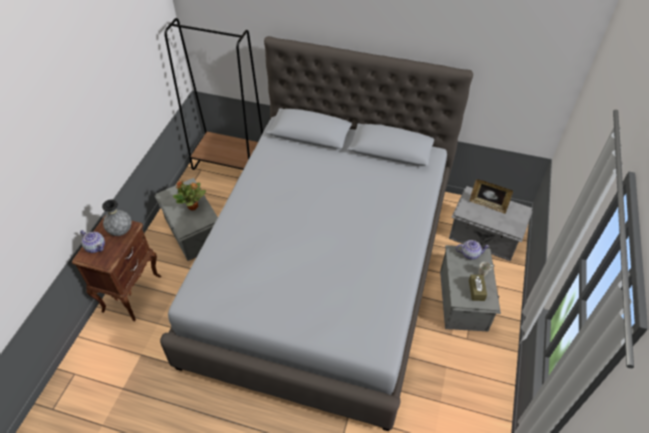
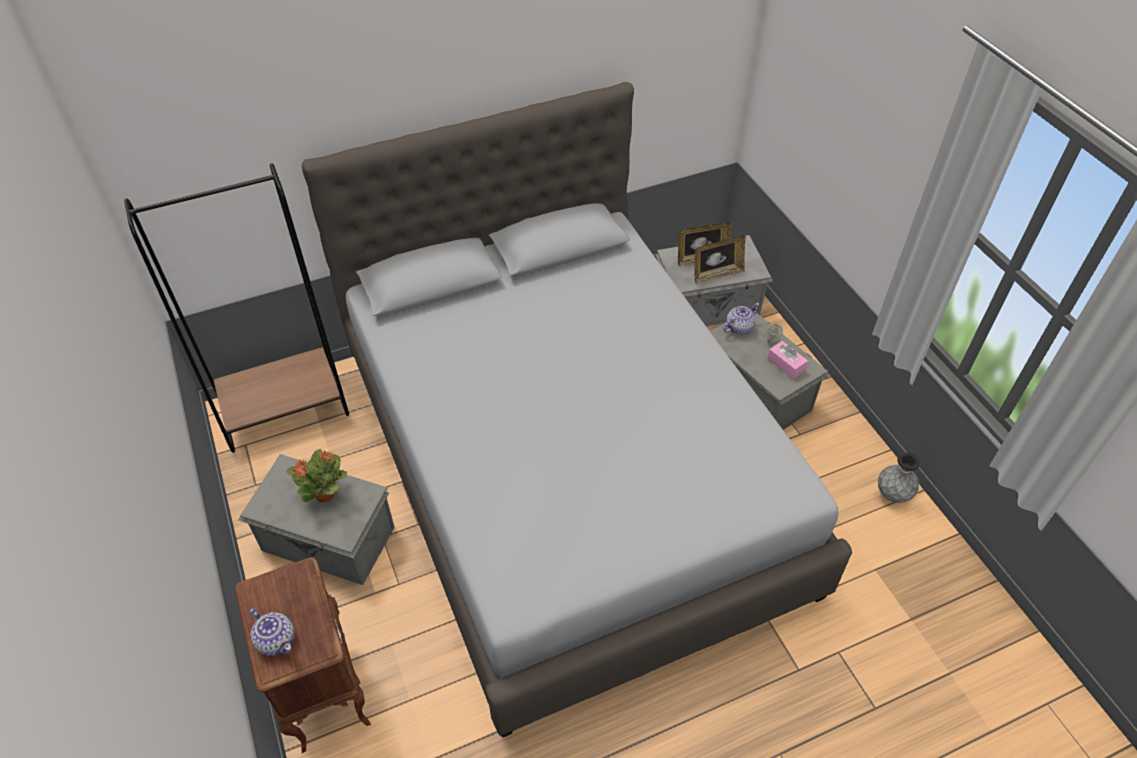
camera: 40 degrees left, 0 degrees up
teapot [80,230,105,253] -> teapot turned 45 degrees clockwise [249,608,295,656]
grey vase [102,199,132,236] -> grey vase moved to [878,452,920,503]
brown tissue box [469,275,487,301] -> pink tissue box [767,341,808,379]
none -> picture frame [695,235,746,284]

